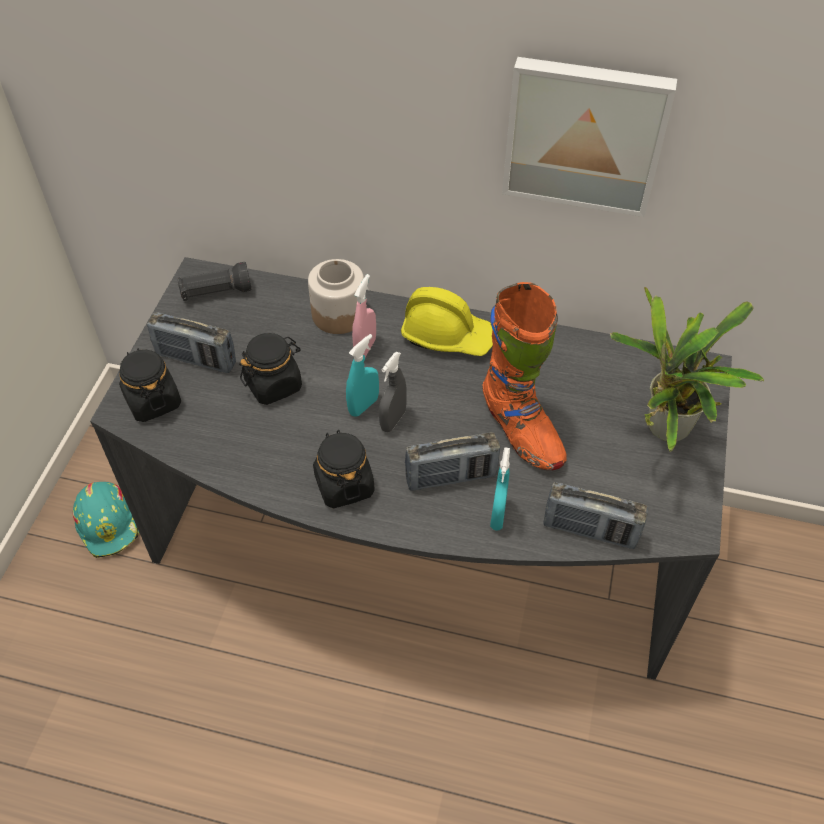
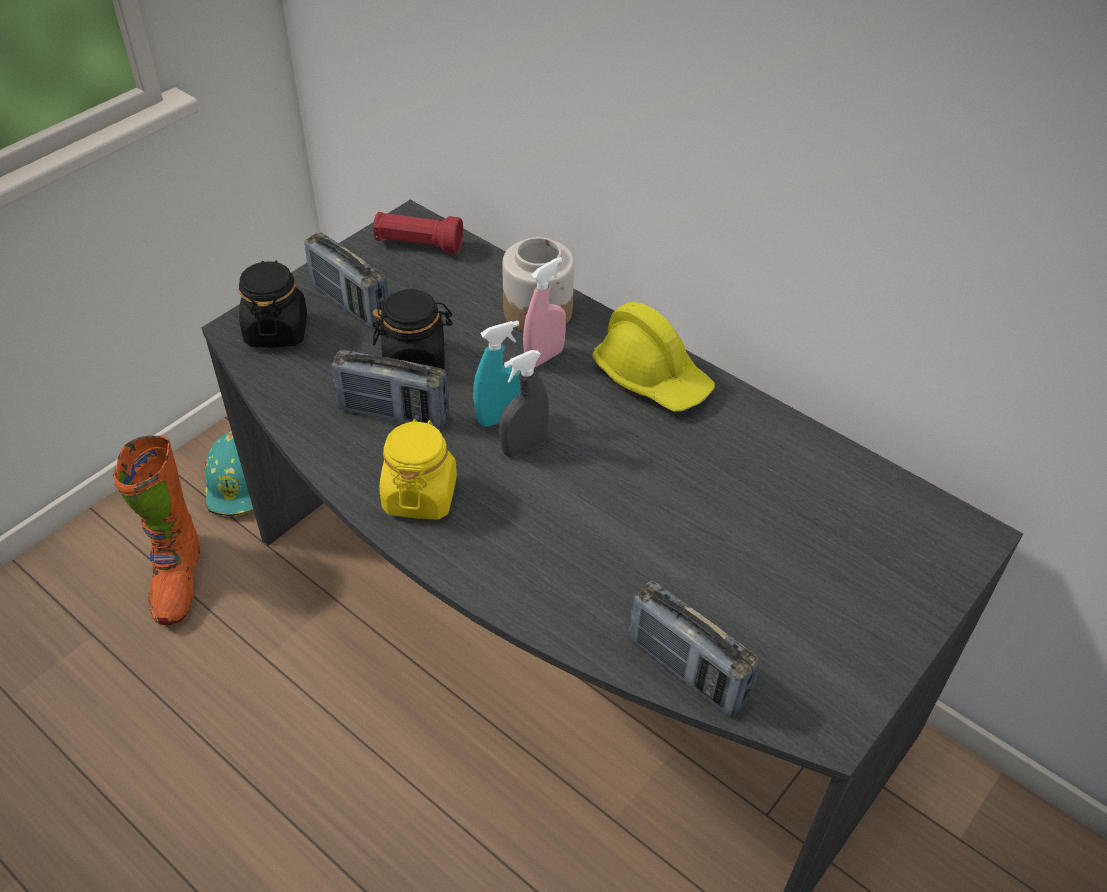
camera: 25 degrees right, 5 degrees down
black flashlight [177,262,252,301] -> red flashlight [373,212,463,254]
black jar [313,429,375,508] -> yellow jar [379,419,457,520]
radio [405,432,500,491] -> radio moved to [331,350,449,429]
orange boot [482,282,567,470] -> orange boot moved to [113,436,200,625]
turquoise spray bottle [490,447,510,531] -> none
picture [502,57,677,217] -> none
potted plant [610,287,764,452] -> none

